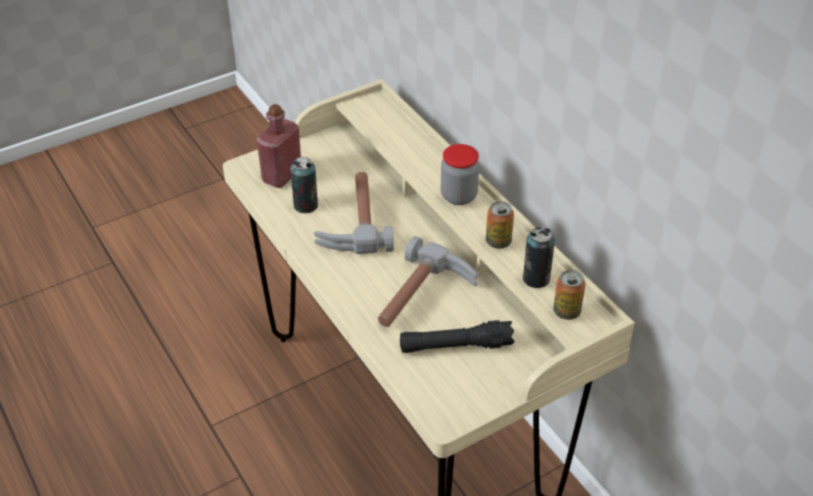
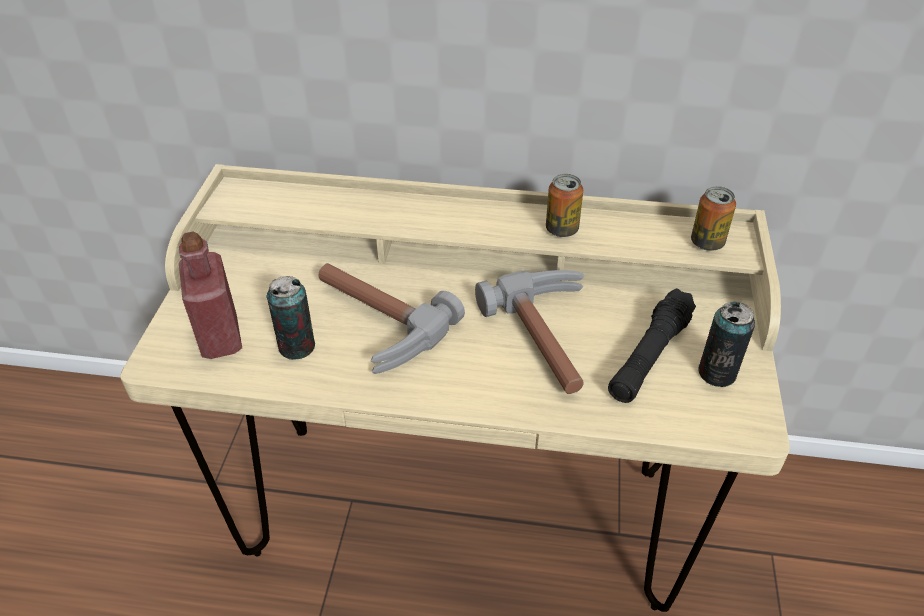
camera: 50 degrees left, 0 degrees up
jar [441,144,480,205] -> none
can [523,227,555,288] -> can moved to [698,301,755,387]

